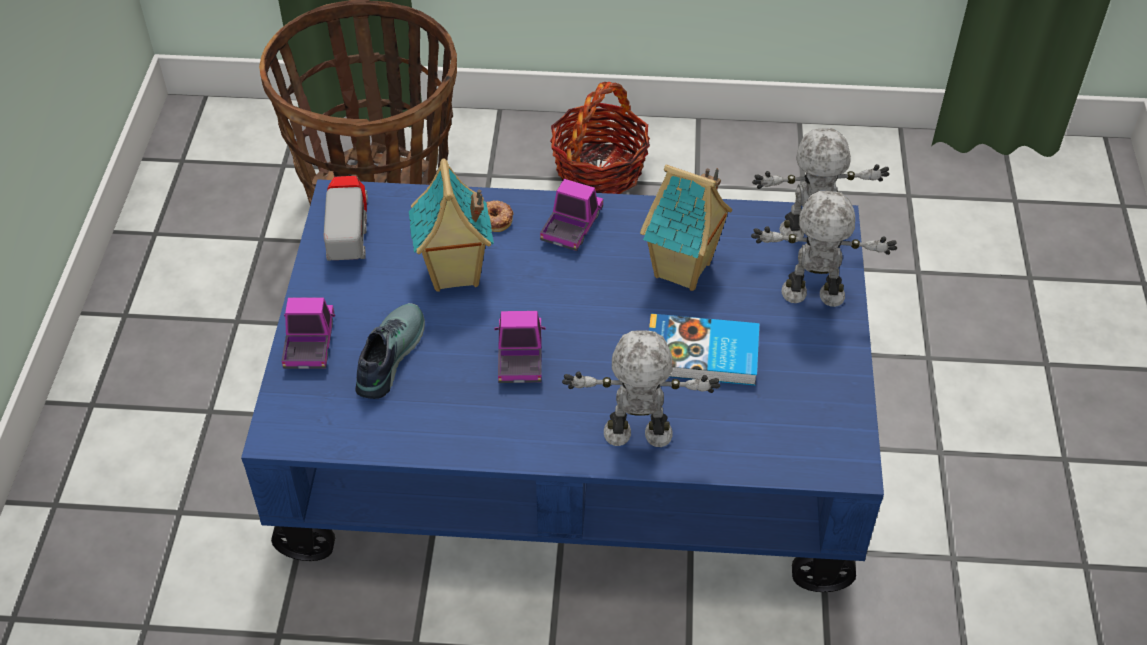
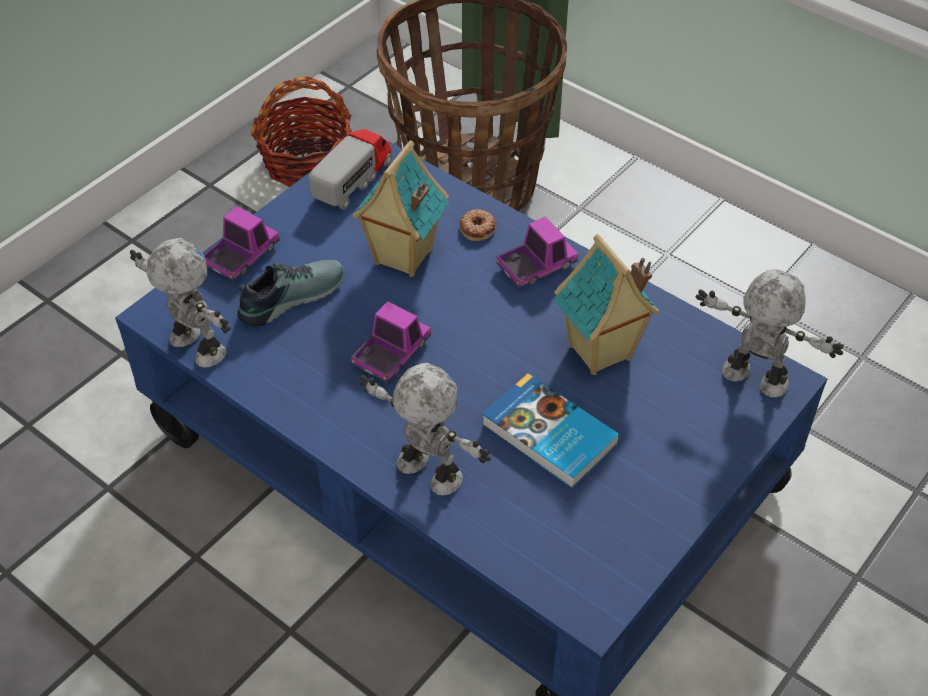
camera: 35 degrees right, 0 degrees up
basket [550,82,650,194] -> basket moved to [251,76,352,187]
toy robot [751,191,897,307] -> toy robot moved to [130,238,231,367]

